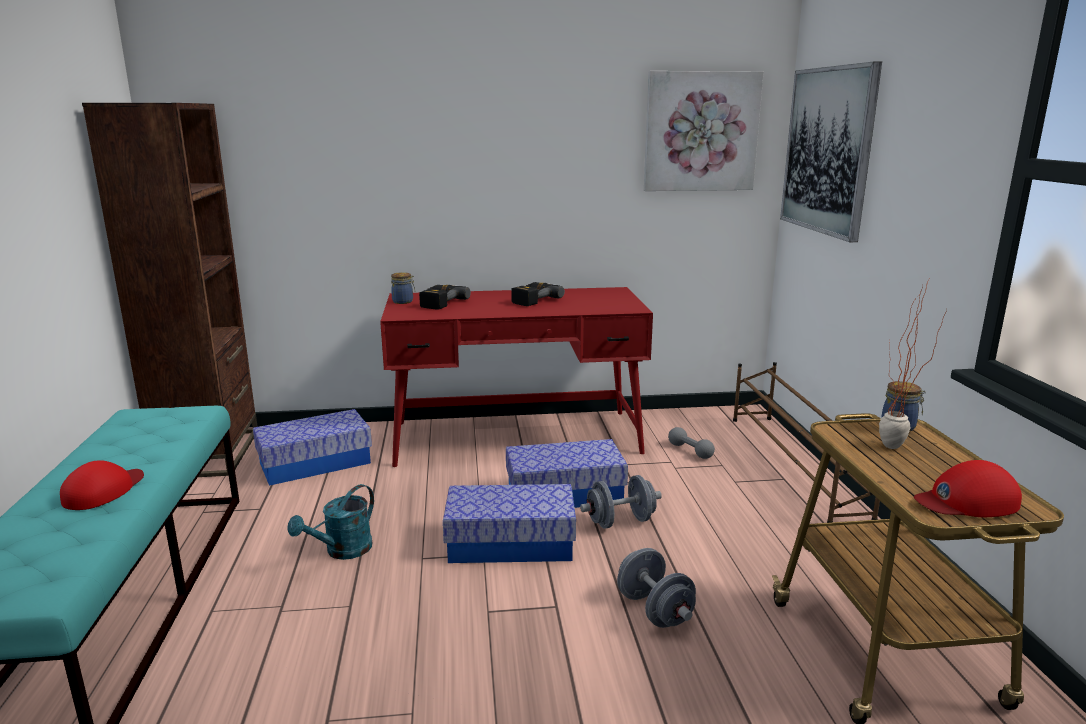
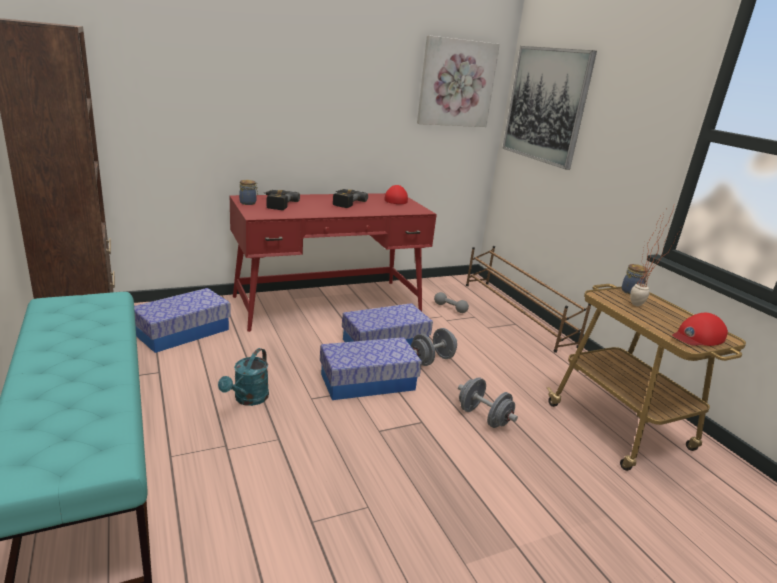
camera: 20 degrees left, 5 degrees up
red cap [60,460,144,510] -> red cap moved to [384,185,408,204]

